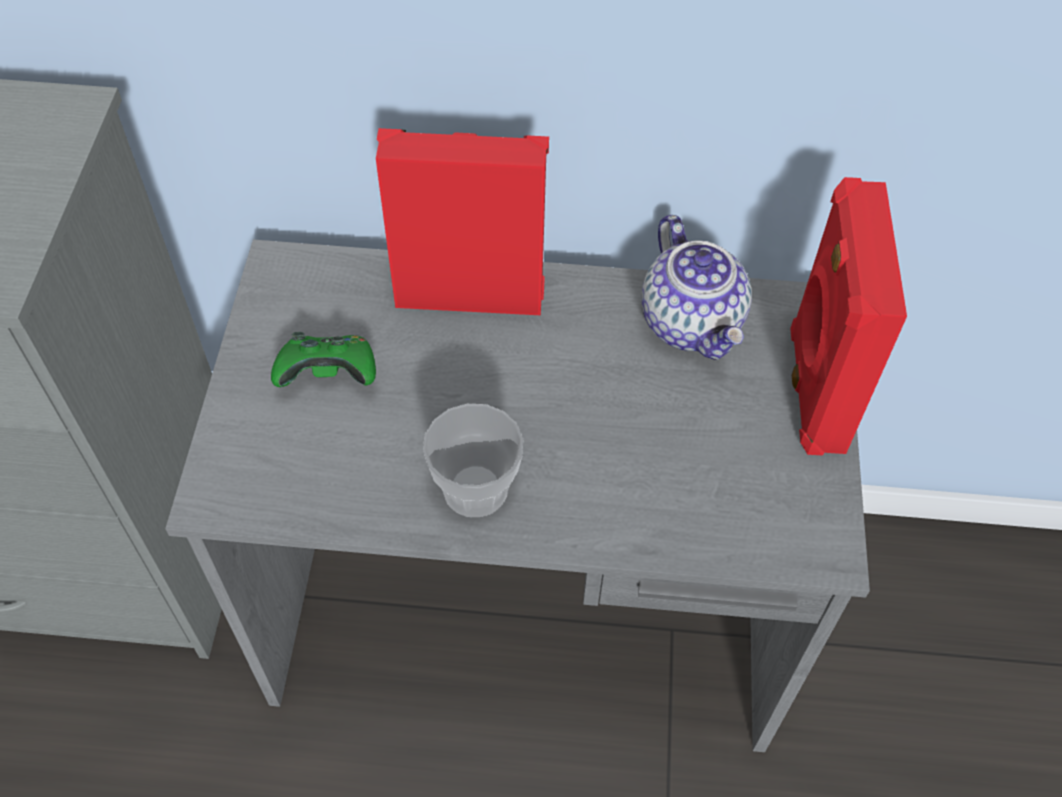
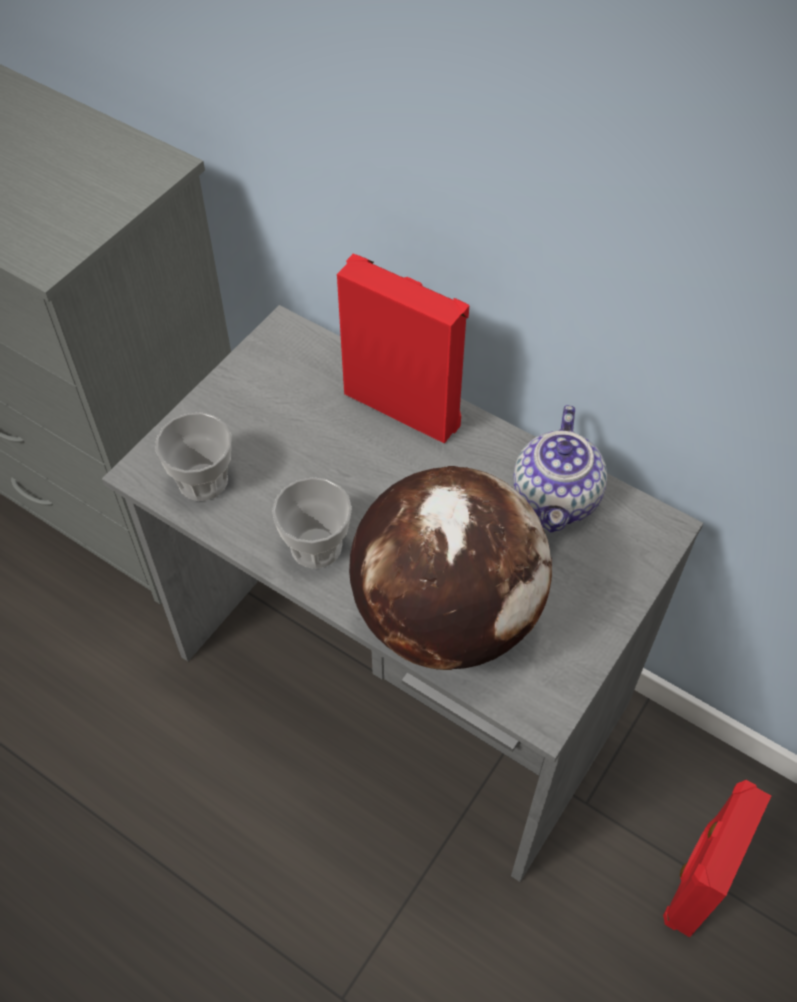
camera: 30 degrees right, 0 degrees up
green game controller [271,332,376,387] -> none
red speaker [790,177,907,456] -> red speaker moved to [663,780,771,937]
none -> cup [155,412,231,501]
none -> globe [349,466,552,670]

